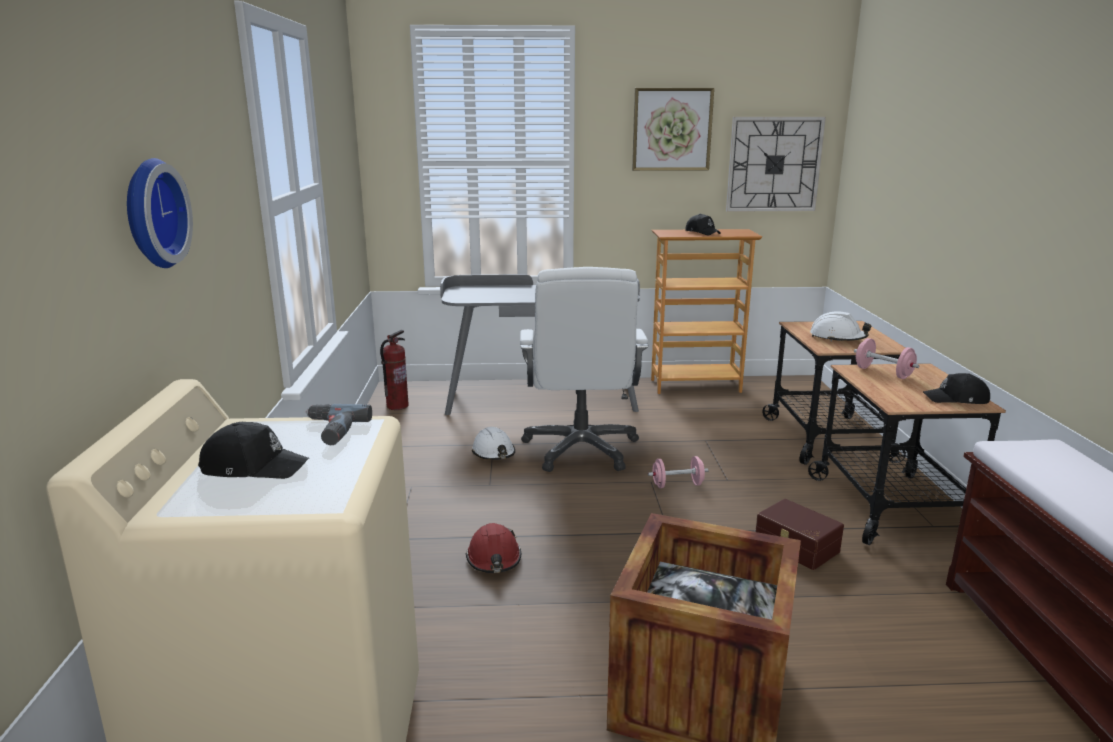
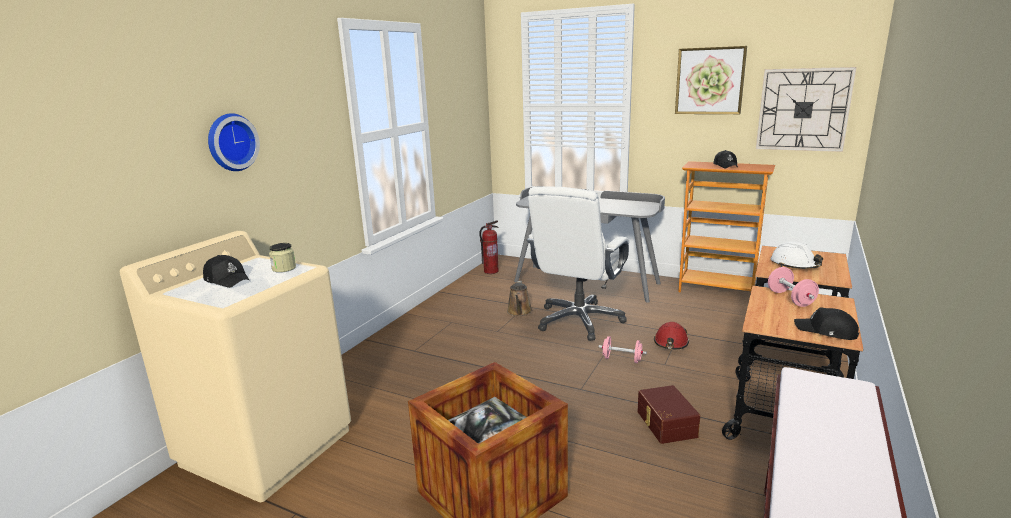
camera: 30 degrees right, 0 degrees up
power drill [306,404,372,445] -> jar [269,243,296,272]
red hard hat [466,523,521,573] -> red hard hat moved to [654,322,689,349]
white hard hat [472,427,515,460] -> brown watering can [507,281,532,316]

